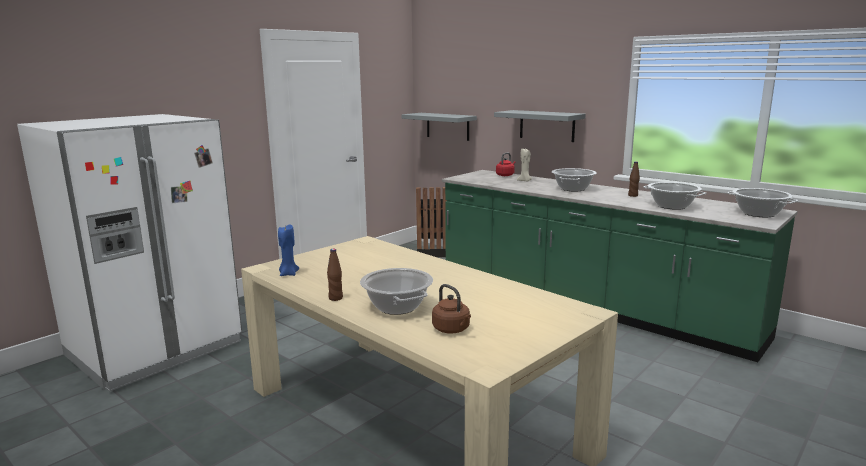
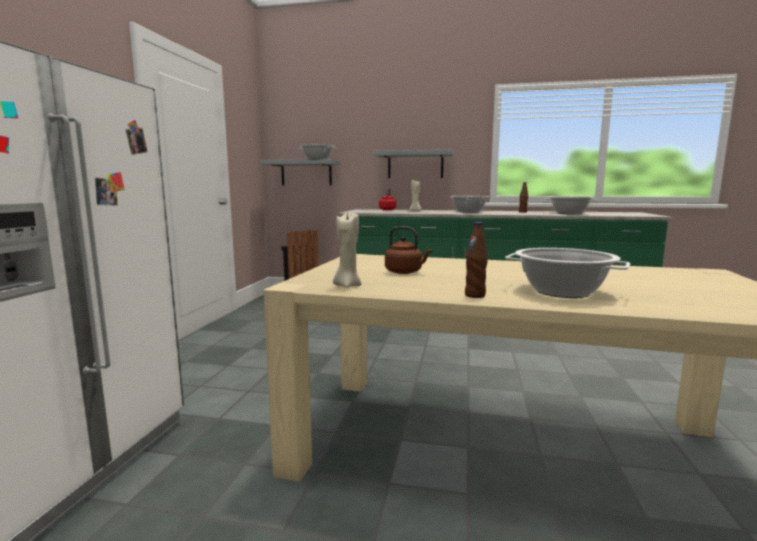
camera: 30 degrees left, 5 degrees down
blue candle [278,224,299,276] -> beige candle [333,211,361,287]
brown kettle [432,284,471,333] -> brown kettle moved to [385,226,432,274]
cooking pot [727,188,799,217] -> cooking pot moved to [297,144,337,159]

